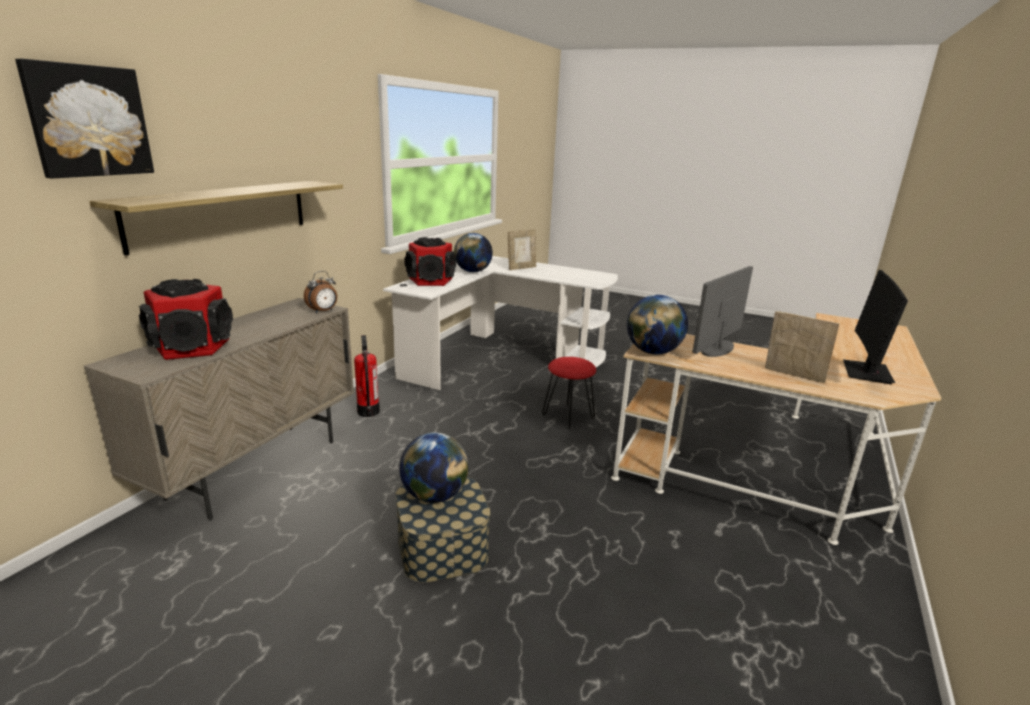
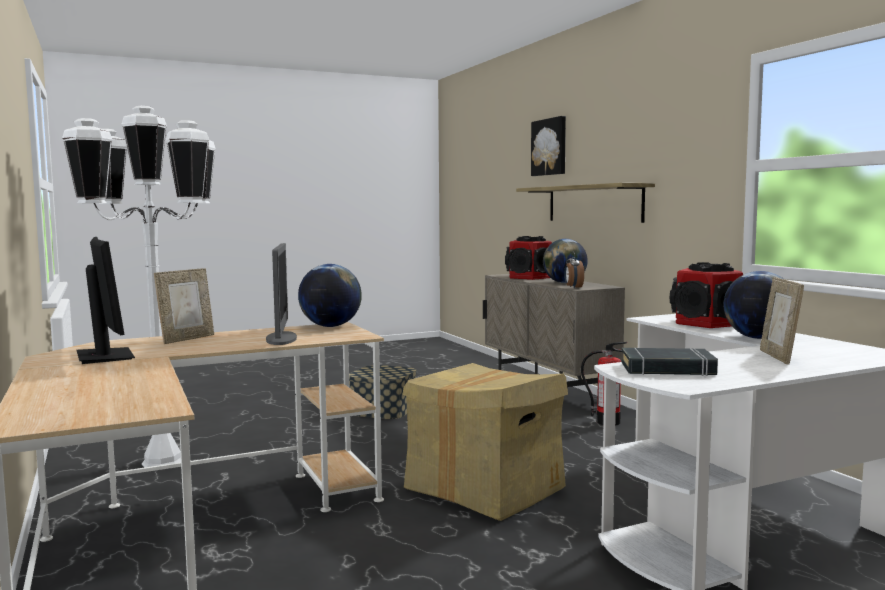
camera: 130 degrees right, 15 degrees down
globe [399,432,469,503] -> globe moved to [543,239,588,283]
red stool [542,357,596,430] -> cardboard box [403,363,568,521]
picture frame [765,311,840,383] -> picture frame turned 45 degrees counterclockwise [154,268,214,344]
none -> white floor lamp [62,106,216,468]
none -> black book [622,348,718,376]

